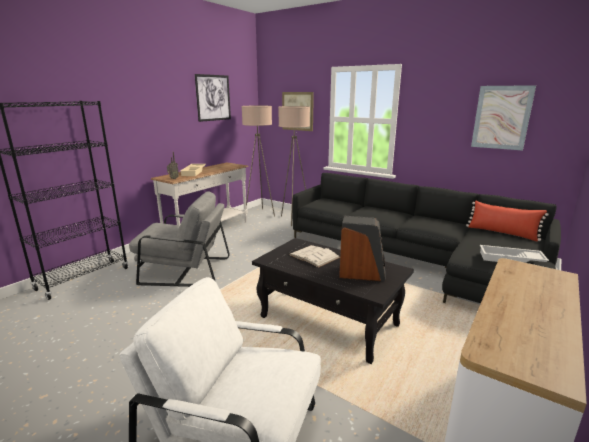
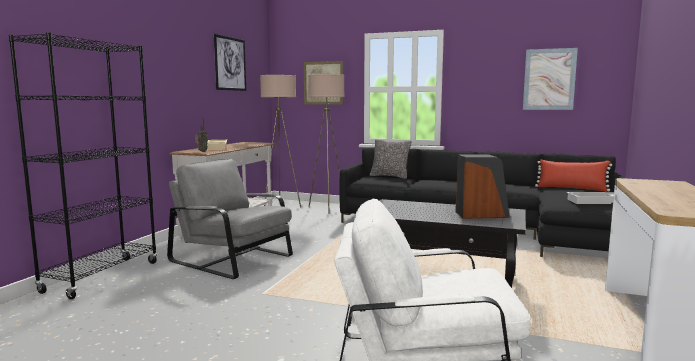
camera: 15 degrees left, 10 degrees down
grey armchair [129,191,230,287] -> grey armchair turned 135 degrees counterclockwise [167,159,293,279]
white book [289,245,340,268] -> none
none -> pillow [370,139,412,179]

